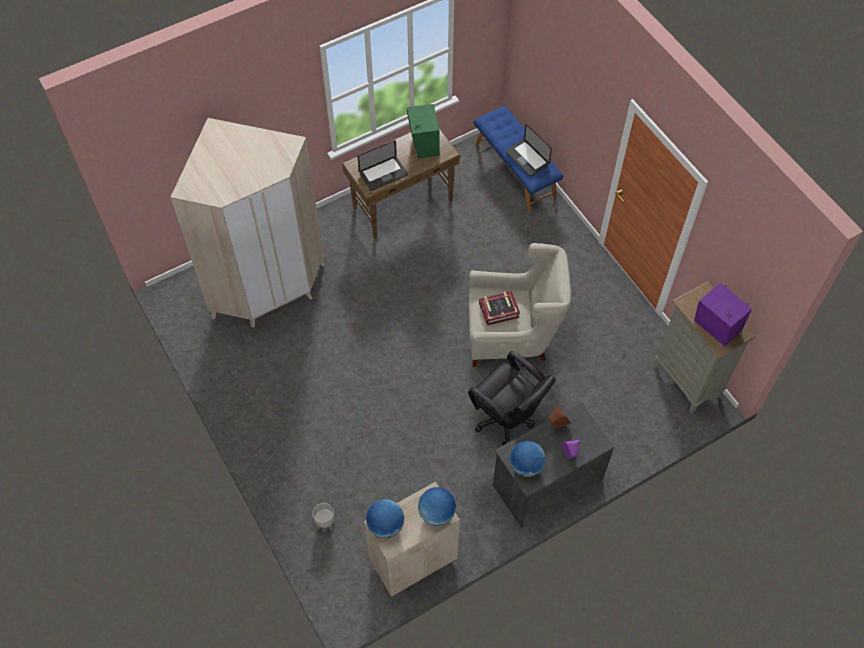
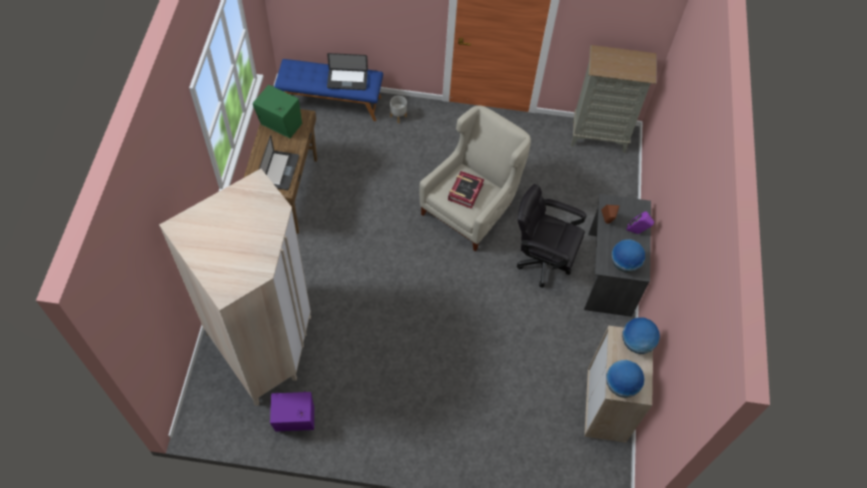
camera: 55 degrees left, 0 degrees up
grey planter [313,503,335,531] -> grey planter moved to [390,96,407,123]
black office chair [468,351,556,446] -> black office chair turned 150 degrees counterclockwise [517,184,586,288]
purple speaker [694,283,752,346] -> purple speaker moved to [270,391,314,431]

